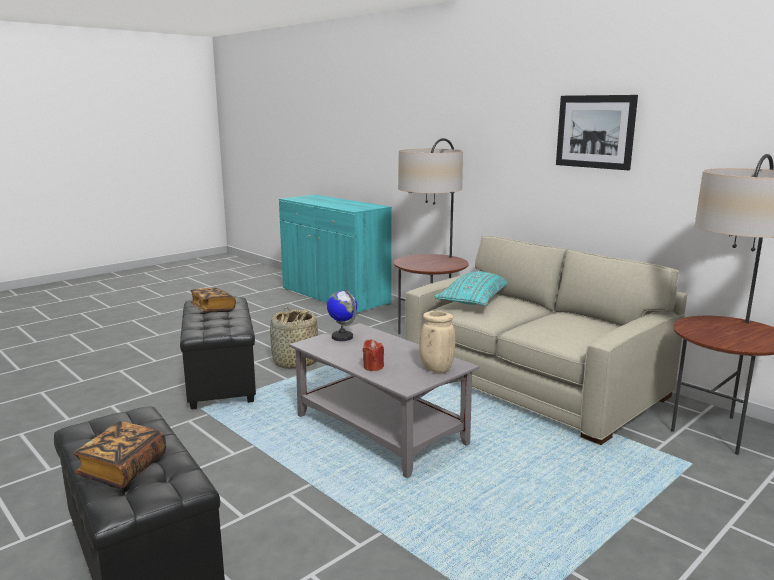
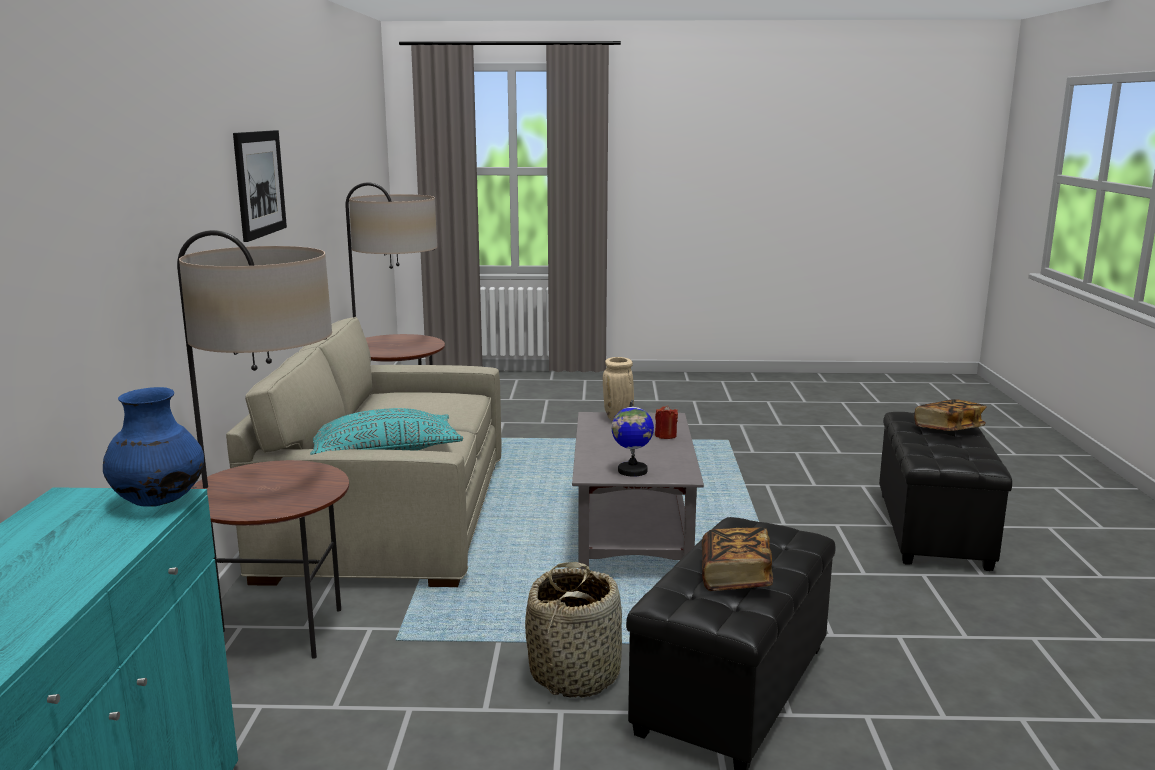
camera: 135 degrees left, 0 degrees up
none -> blue vase [103,387,204,507]

